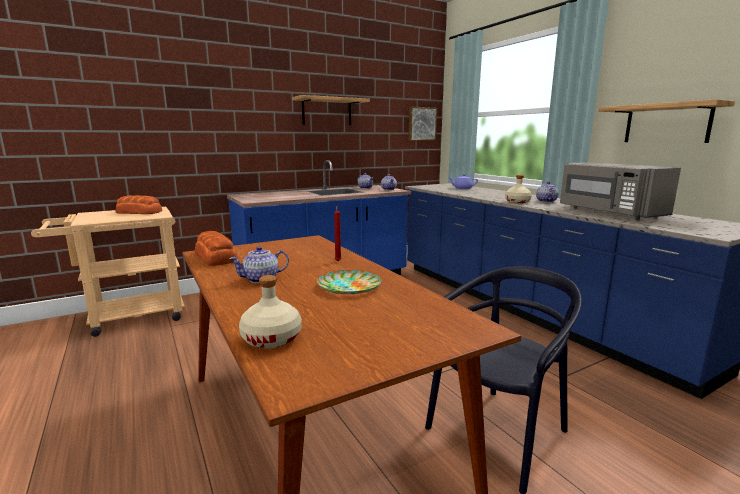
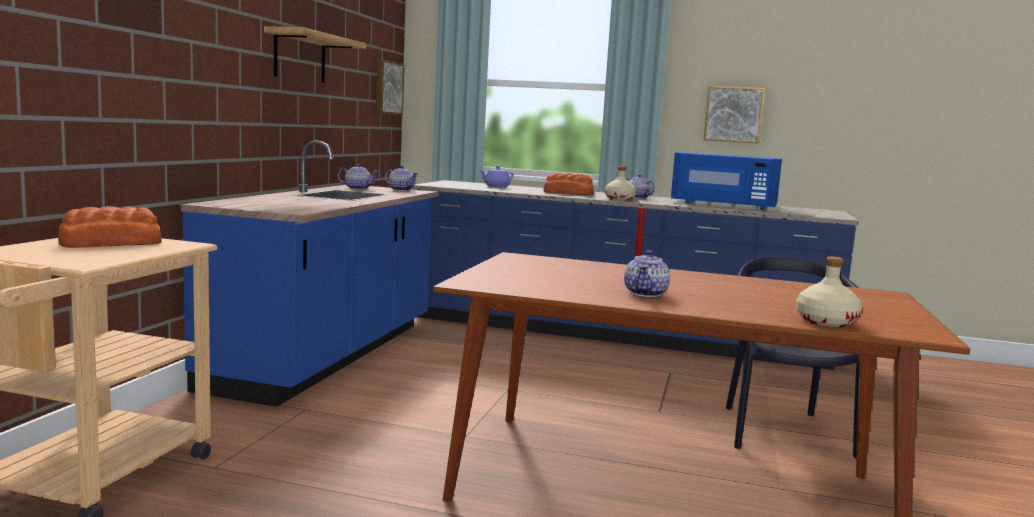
camera: 45 degrees left, 5 degrees down
bread [195,231,238,266] -> bread moved to [543,172,594,196]
plate [317,270,382,294] -> none
grey microwave [560,162,681,220] -> blue microwave [671,152,782,210]
shelf [599,99,735,143] -> picture [704,86,765,143]

